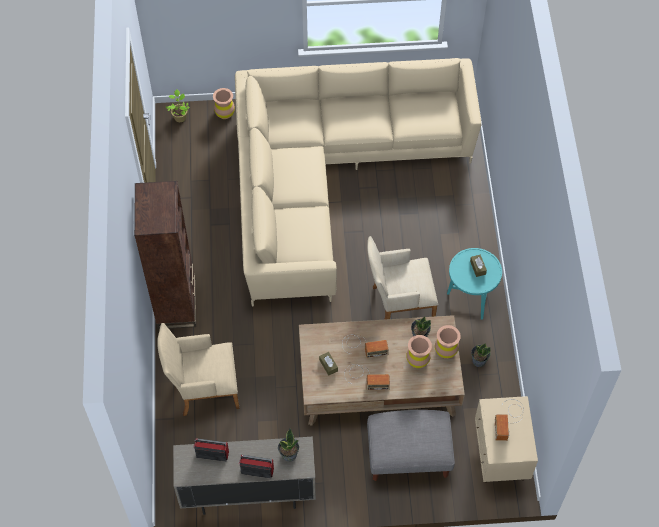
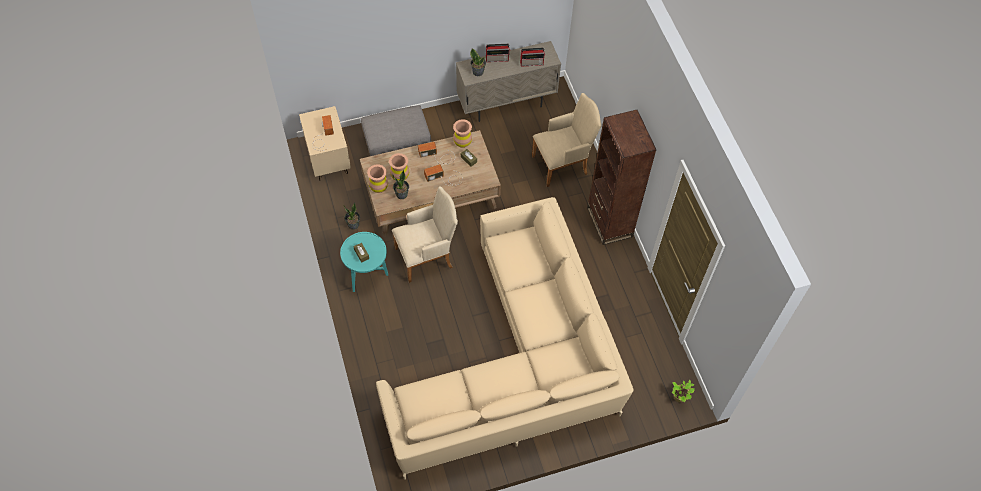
camera: 165 degrees right, 0 degrees up
brown vase [213,88,235,119] -> brown vase moved to [453,119,472,148]

